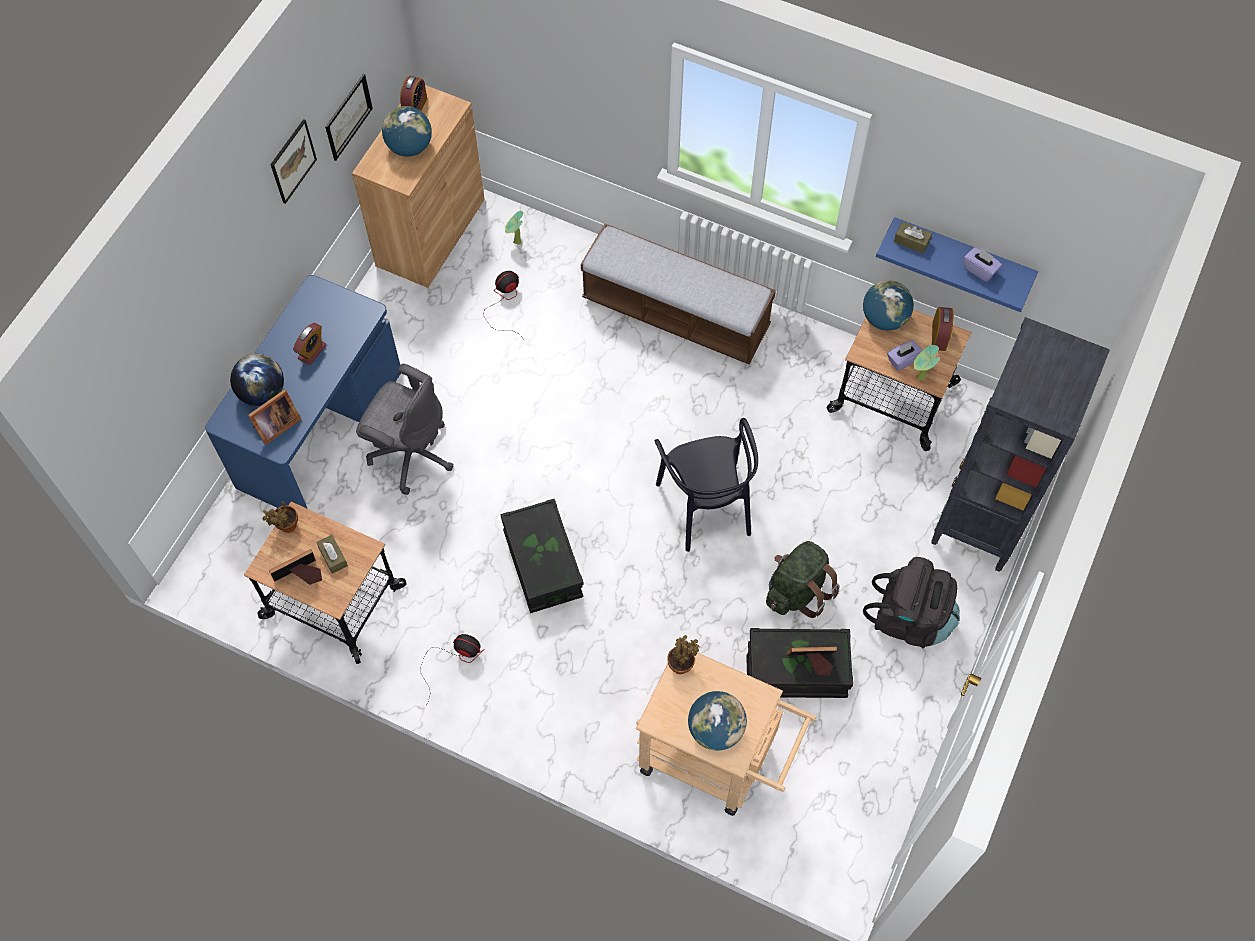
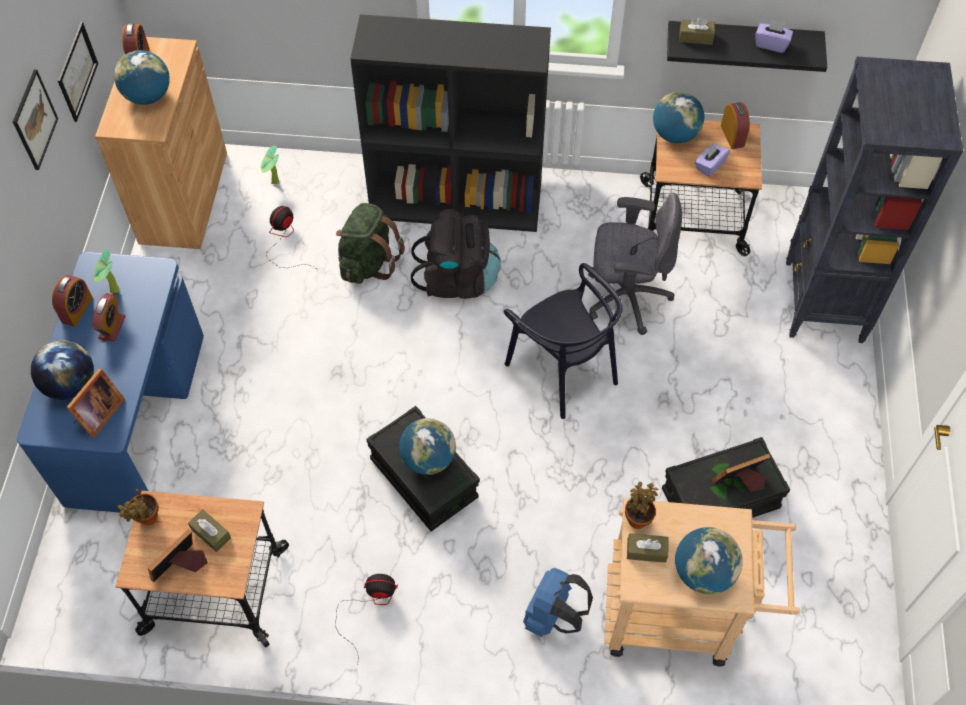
camera: 20 degrees left, 5 degrees down
grey office chair [356,364,454,495] -> grey office chair moved to [588,193,682,335]
bench [581,223,776,364] -> black bookcase [350,15,551,232]
green backpack [766,541,840,618] -> green backpack moved to [336,203,405,284]
black backpack [863,557,960,649] -> black backpack moved to [411,209,501,299]
blue shelf [876,217,1038,312] -> black shelf [667,21,827,72]
potted plant [914,345,940,380] -> potted plant moved to [94,250,120,293]
none -> alarm clock [52,275,93,327]
none -> globe [399,418,456,475]
none -> blue backpack [523,568,593,637]
none -> brown tissue box [627,533,669,563]

